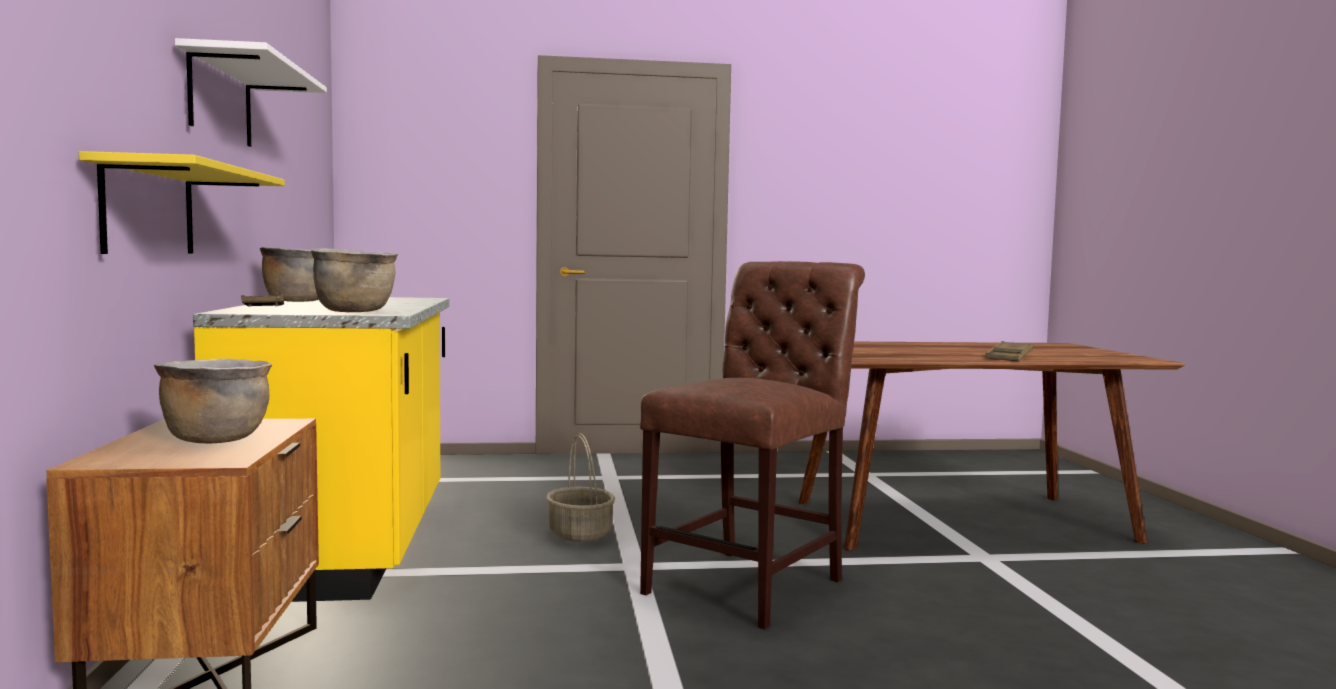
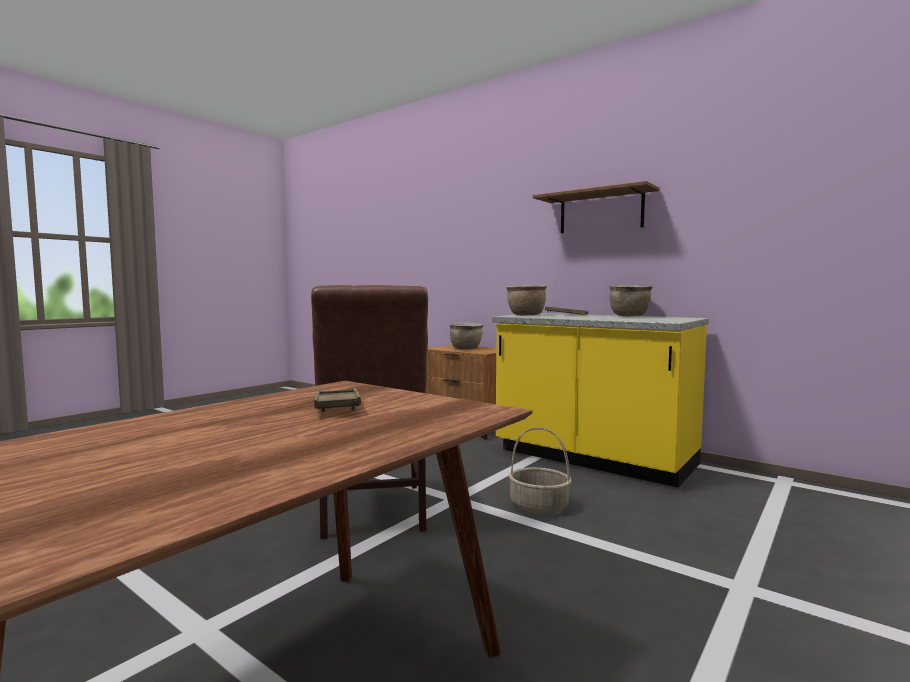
camera: 135 degrees right, 0 degrees up
yellow shelf [79,151,285,254] -> none
white shelf [175,38,327,147] -> brown shelf [533,181,660,233]
brown tray [985,341,1033,361] -> brown tray moved to [314,388,361,412]

